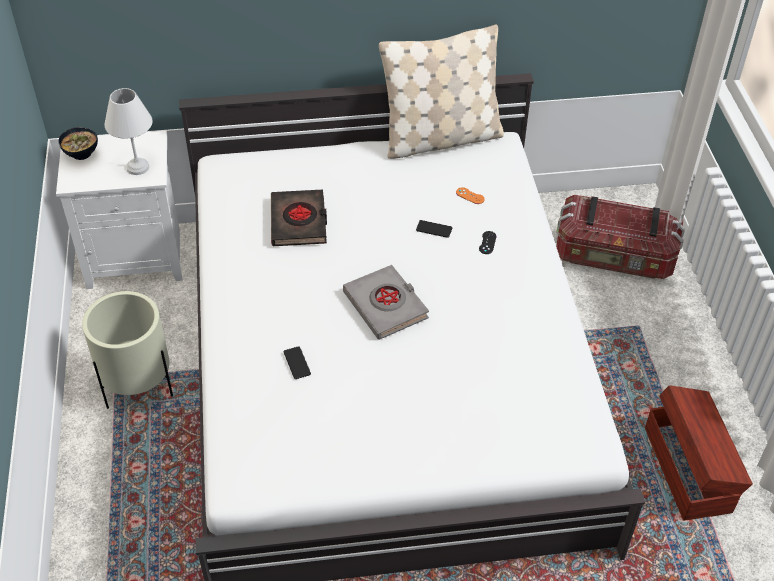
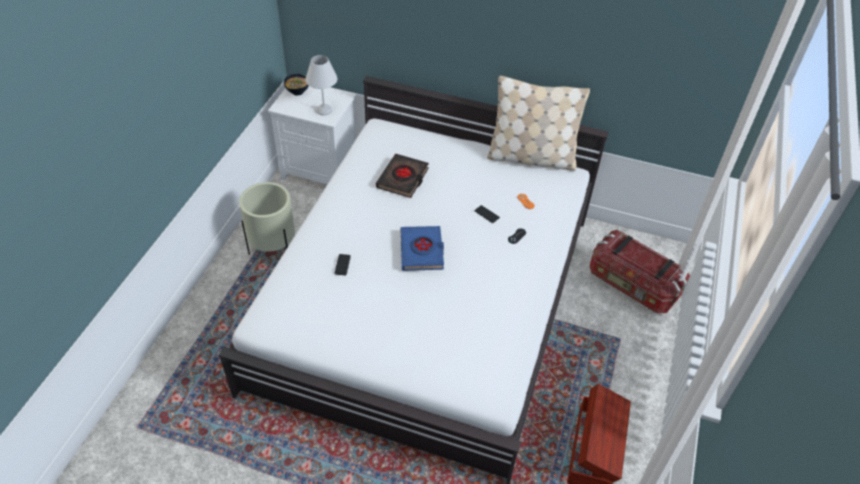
camera: 25 degrees right, 0 degrees up
grey book [343,265,429,340] -> blue book [400,226,444,271]

